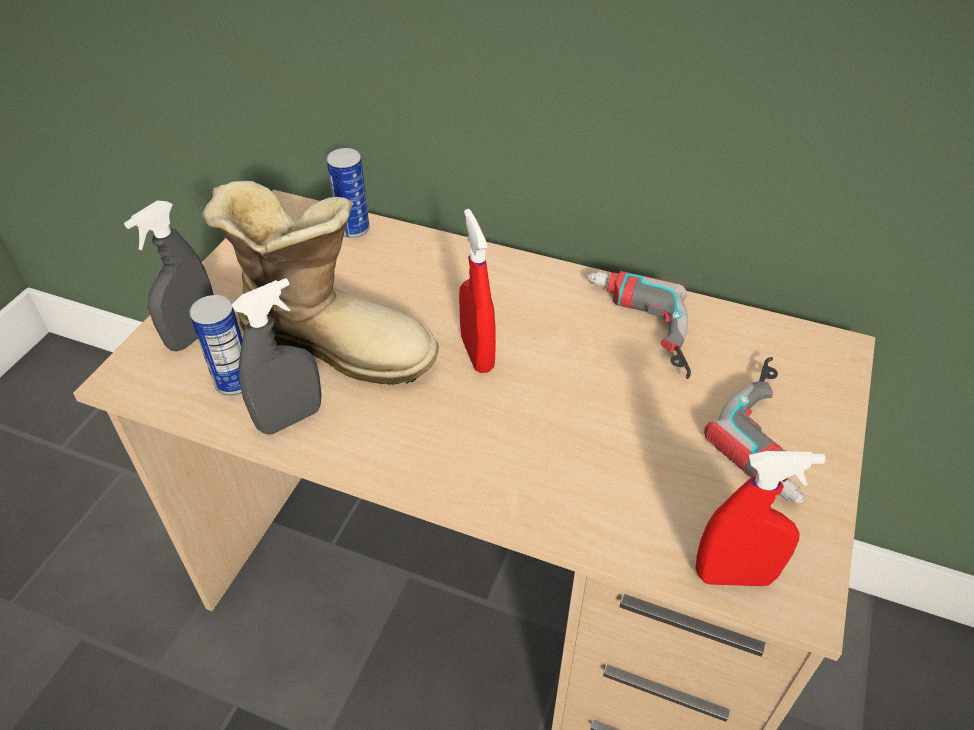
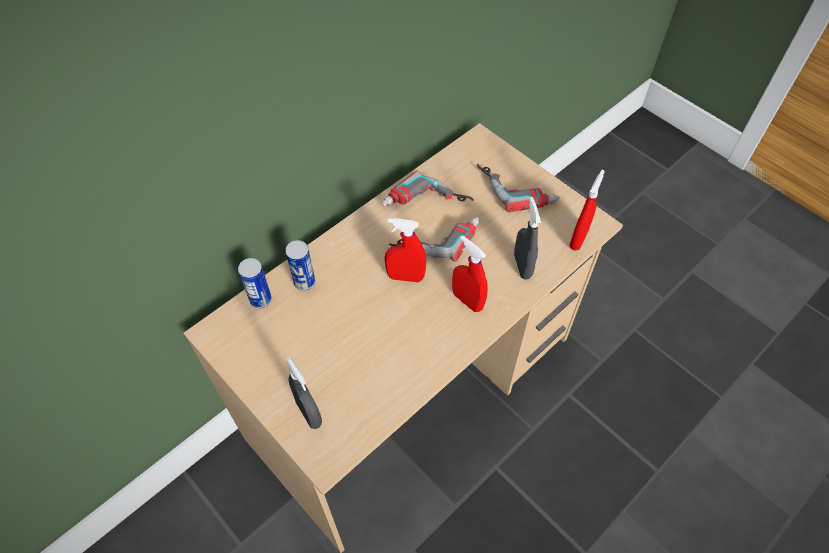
camera: 65 degrees left, 10 degrees up
can [189,295,243,396] -> can moved to [285,240,315,291]
boot [203,181,439,385] -> none
grey spray bottle [232,278,321,435] -> grey spray bottle moved to [514,197,541,279]
none -> power drill [389,217,479,262]
none -> red spray bottle [452,236,488,312]

